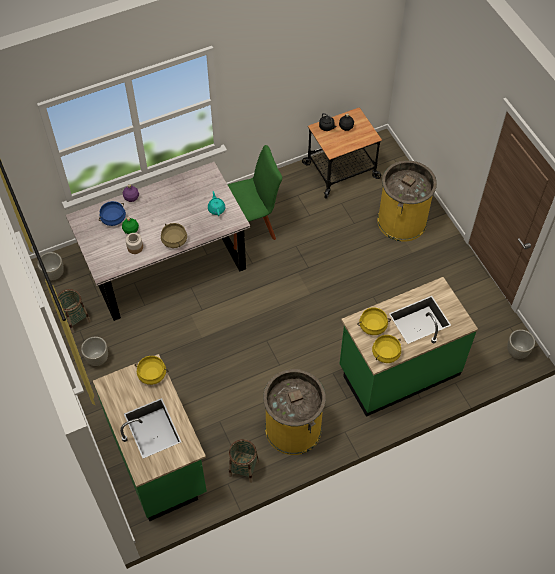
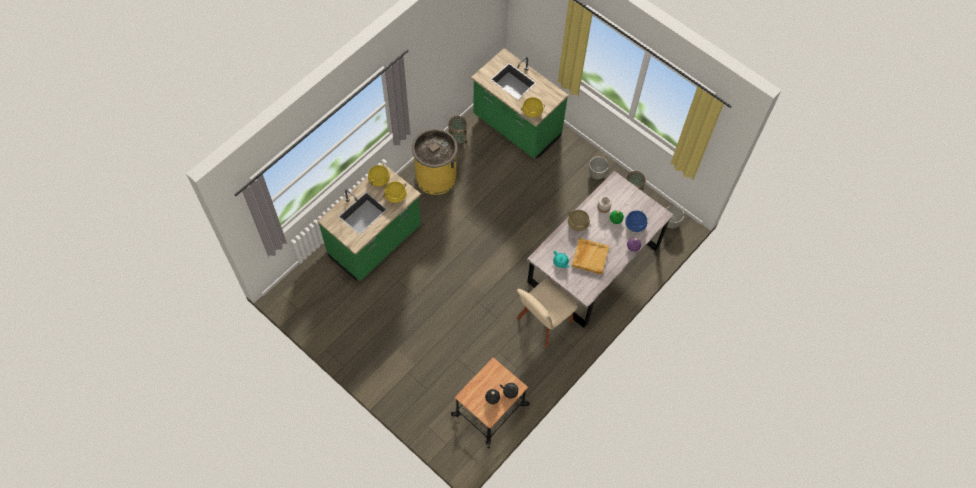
camera: 155 degrees right, 5 degrees up
green chair [228,145,282,250] -> beige chair [517,278,578,347]
yellow trash can [377,161,437,242] -> none
grey planter [507,329,535,359] -> none
none -> beige tray [571,238,609,275]

